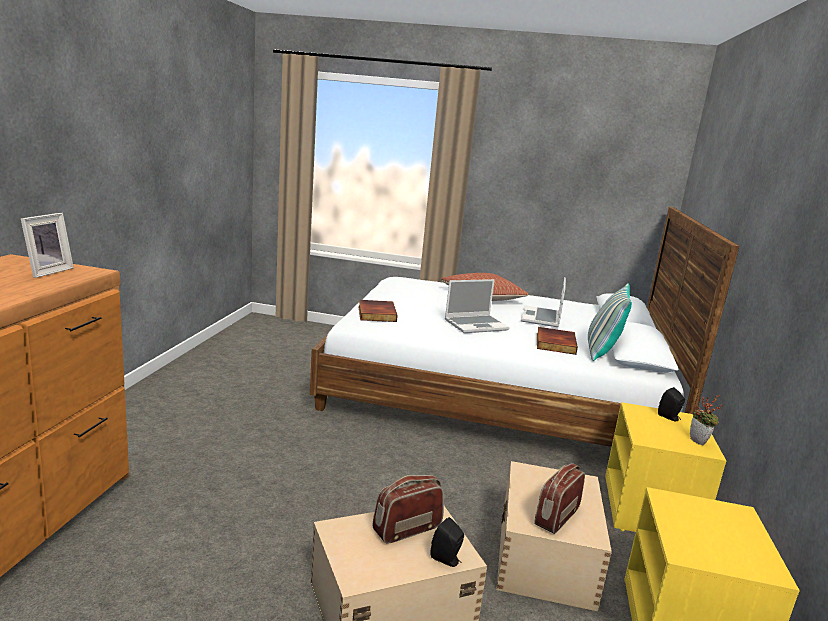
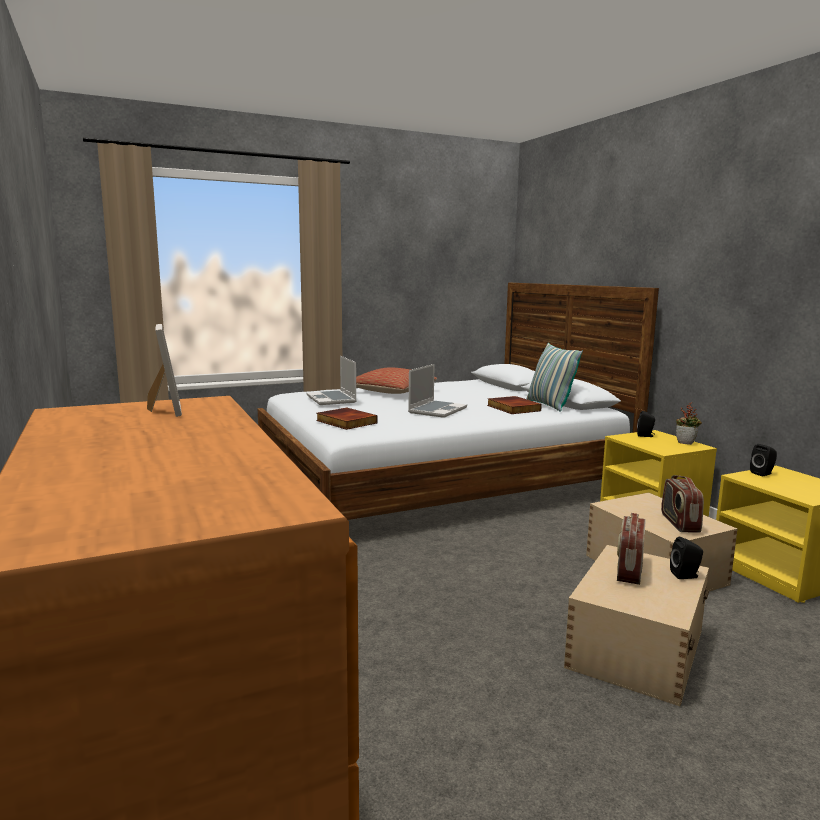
camera: 35 degrees left, 5 degrees down
laptop [521,277,566,327] -> laptop moved to [307,356,357,405]
none -> black speaker [750,444,777,476]

